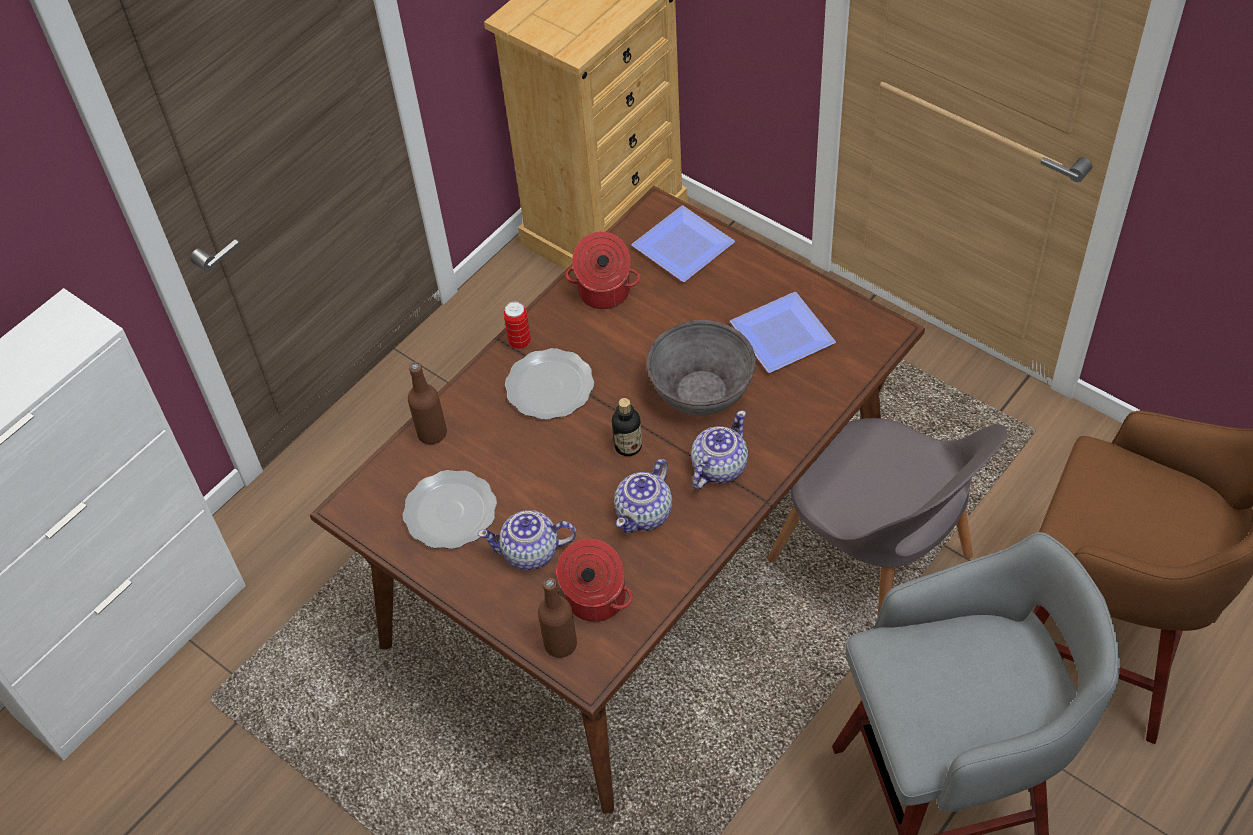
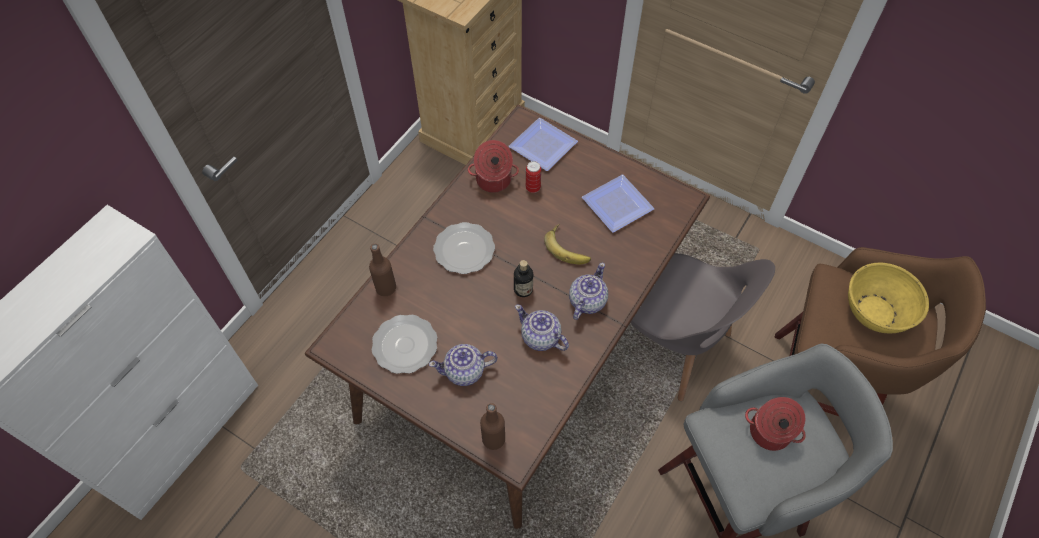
camera: 10 degrees left, 5 degrees up
can [504,302,531,349] -> can moved to [526,161,541,193]
cooking pot [556,539,633,622] -> cooking pot moved to [745,397,806,451]
teapot [614,459,672,533] -> teapot turned 105 degrees clockwise [515,305,569,351]
grey bowl [646,320,756,416] -> banana [544,224,591,264]
none -> yellow bowl [848,263,929,333]

